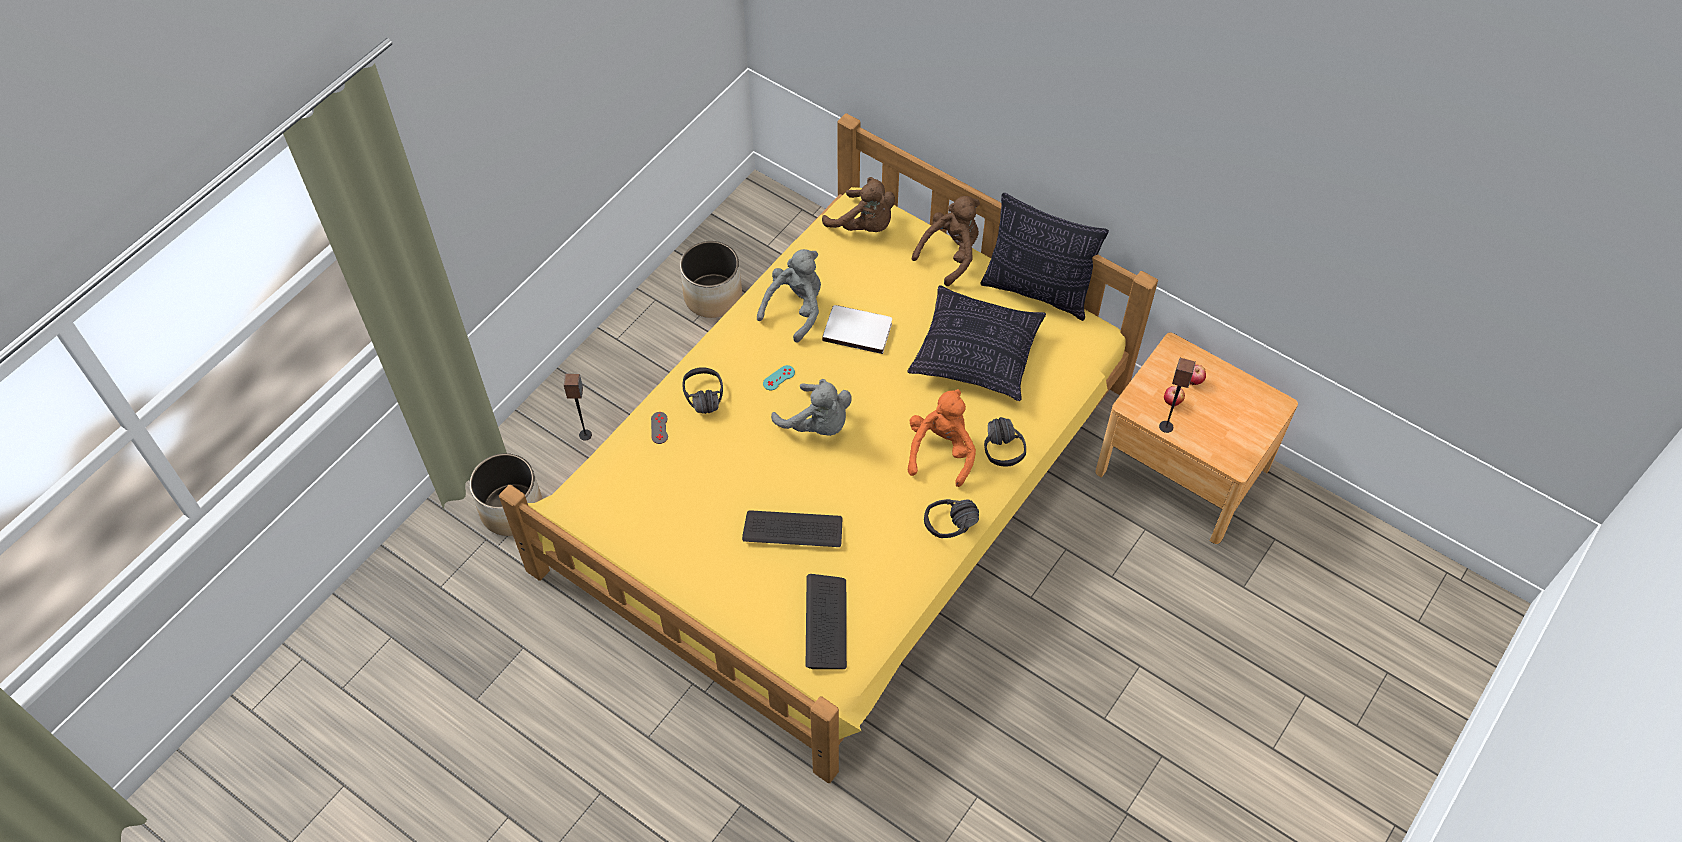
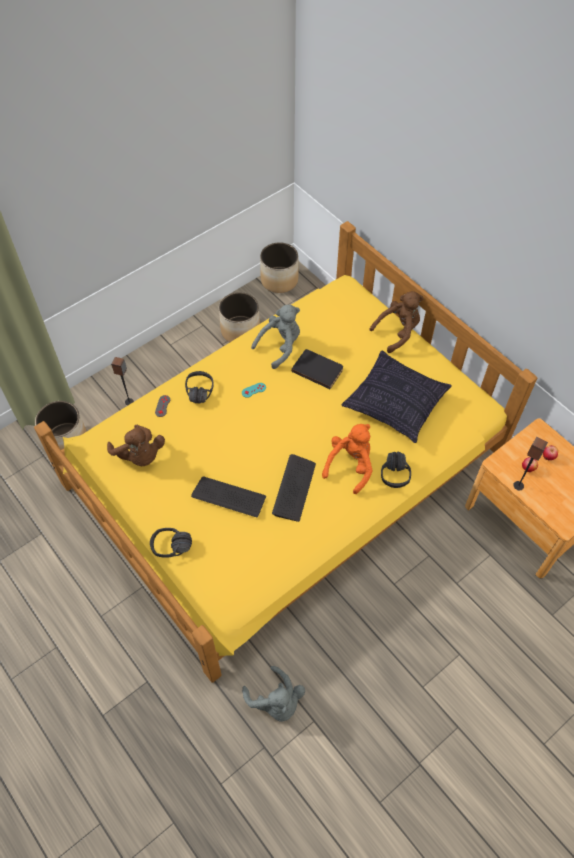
camera: 15 degrees right, 0 degrees up
grey plush toy [771,379,852,436] -> grey plush toy moved to [242,666,305,721]
keyboard [806,574,847,669] -> keyboard moved to [272,454,316,522]
brown plush toy [822,177,895,232] -> brown plush toy moved to [107,425,165,466]
white book [822,305,892,354] -> black book [291,349,343,389]
black headphones [924,499,979,538] -> black headphones moved to [150,528,192,558]
pillow [980,193,1109,321] -> none
none -> planter [260,242,298,293]

